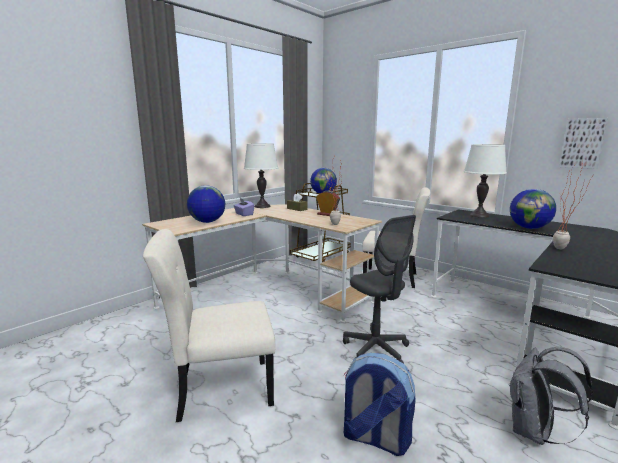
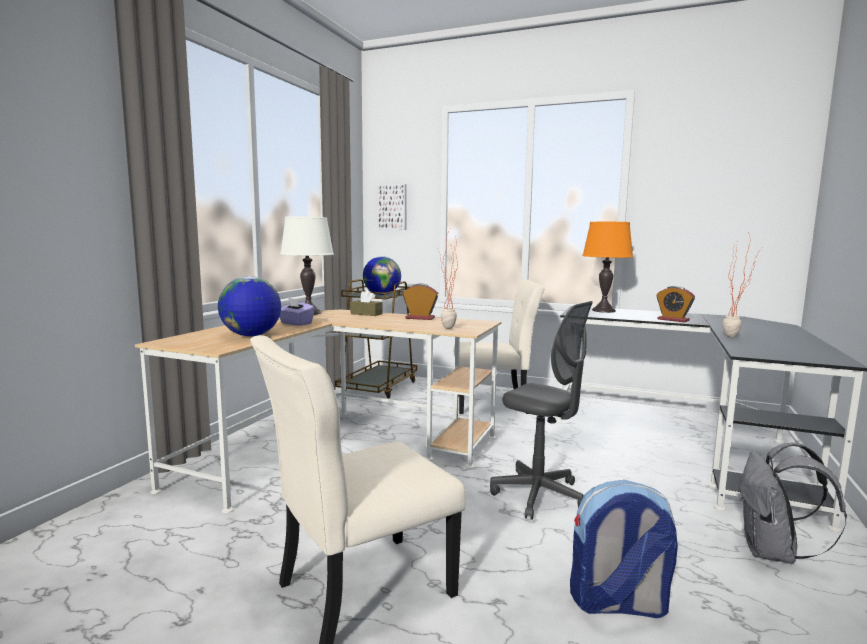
camera: 20 degrees left, 5 degrees down
white table lamp [464,144,507,218] -> orange table lamp [582,222,633,313]
globe [510,189,556,229] -> alarm clock [656,286,695,322]
picture [559,118,608,169] -> picture moved to [378,184,407,230]

